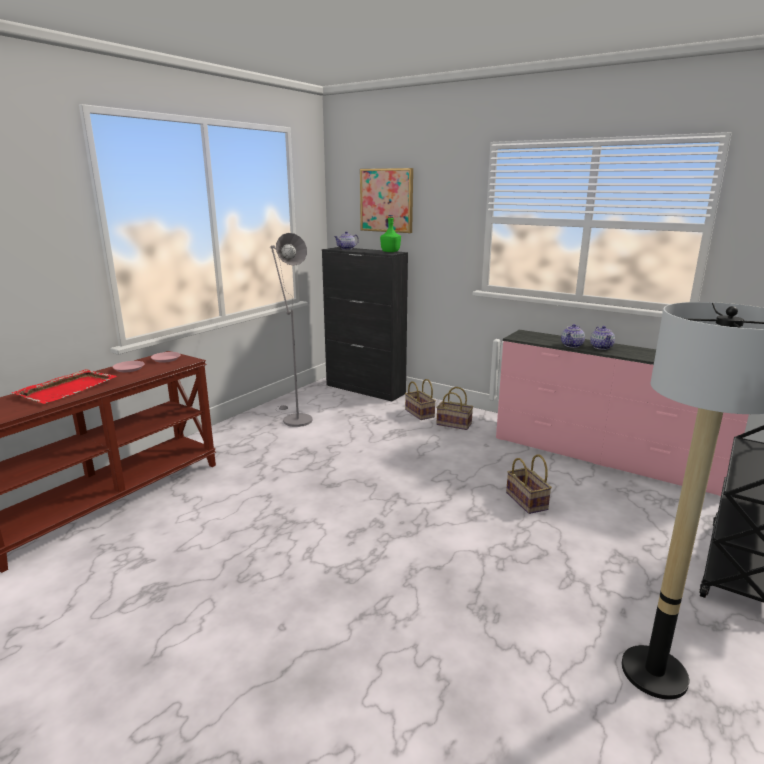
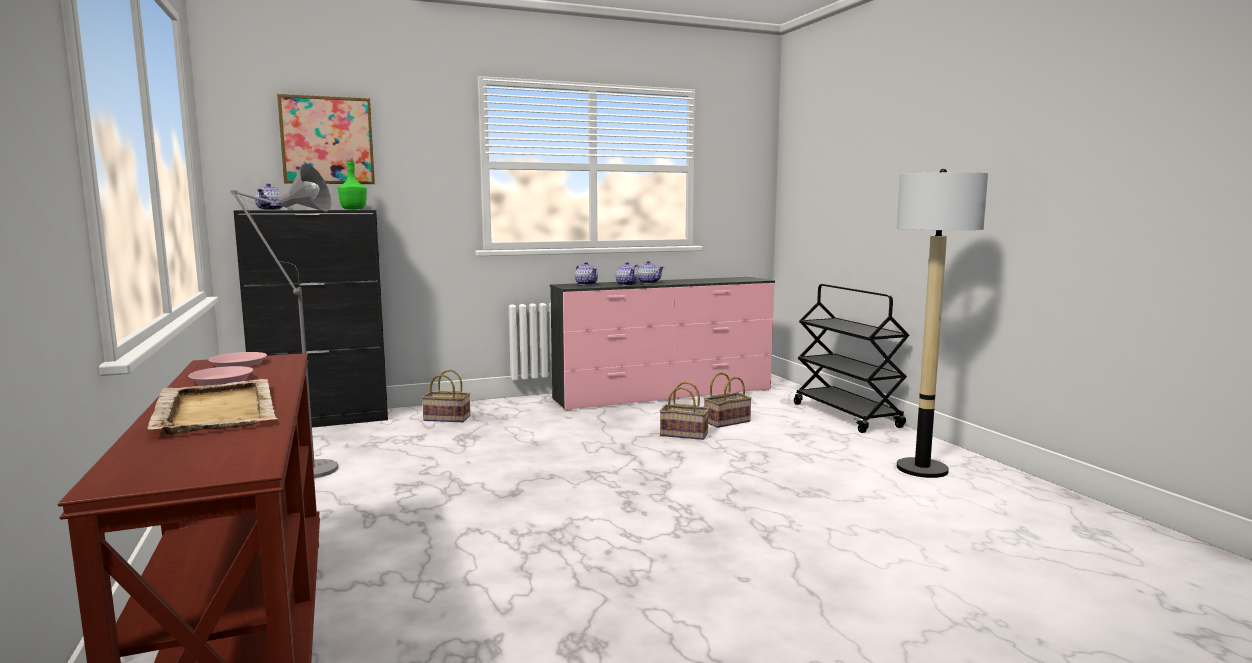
camera: 55 degrees left, 10 degrees down
red tray [12,369,117,404] -> beige tray [147,379,278,435]
basket [436,387,473,430] -> basket moved to [704,372,752,428]
none -> teapot [575,262,598,285]

